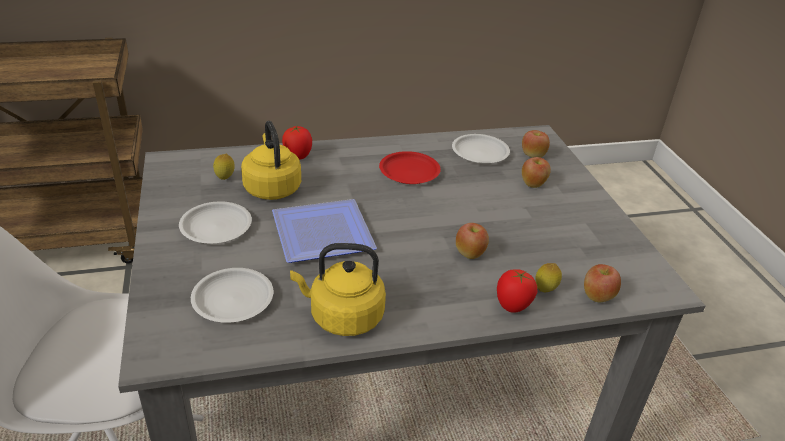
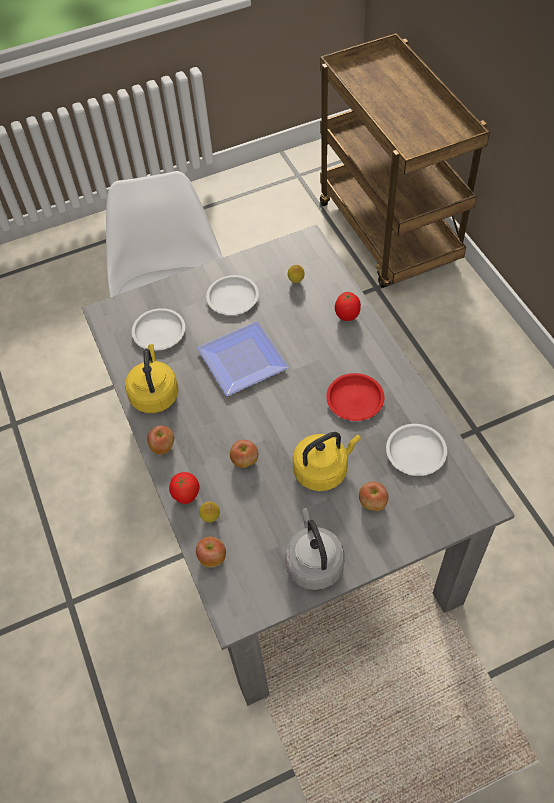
camera: 85 degrees right, 20 degrees up
yellow kettle [241,121,301,200] -> yellow kettle moved to [293,432,361,491]
apple [522,130,550,158] -> apple moved to [147,426,174,455]
none -> grey kettle [285,508,345,590]

